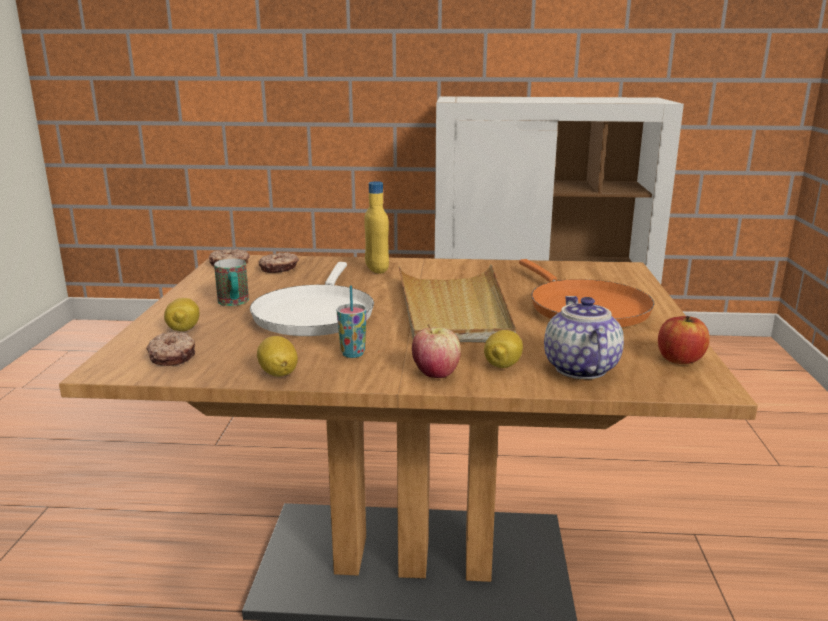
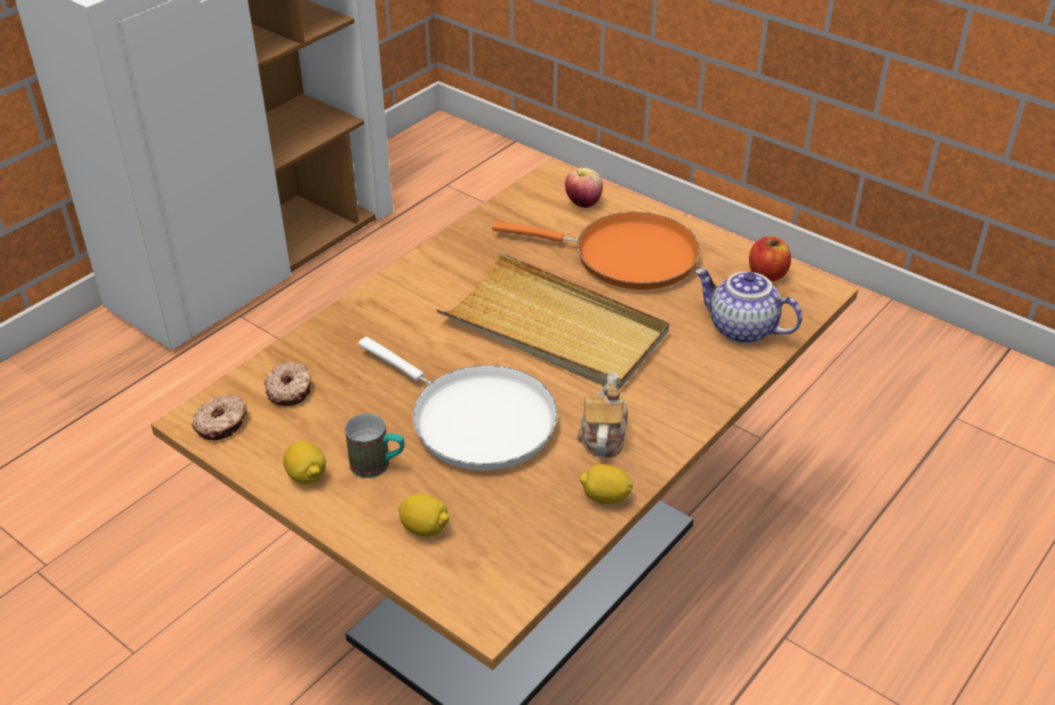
camera: 55 degrees left, 20 degrees up
donut [146,332,195,366] -> none
cup [337,285,367,358] -> teapot [577,372,628,457]
yellow bottle [364,181,389,274] -> none
apple [412,324,461,378] -> apple moved to [565,167,603,208]
lemon [484,330,523,368] -> lemon moved to [283,441,326,484]

